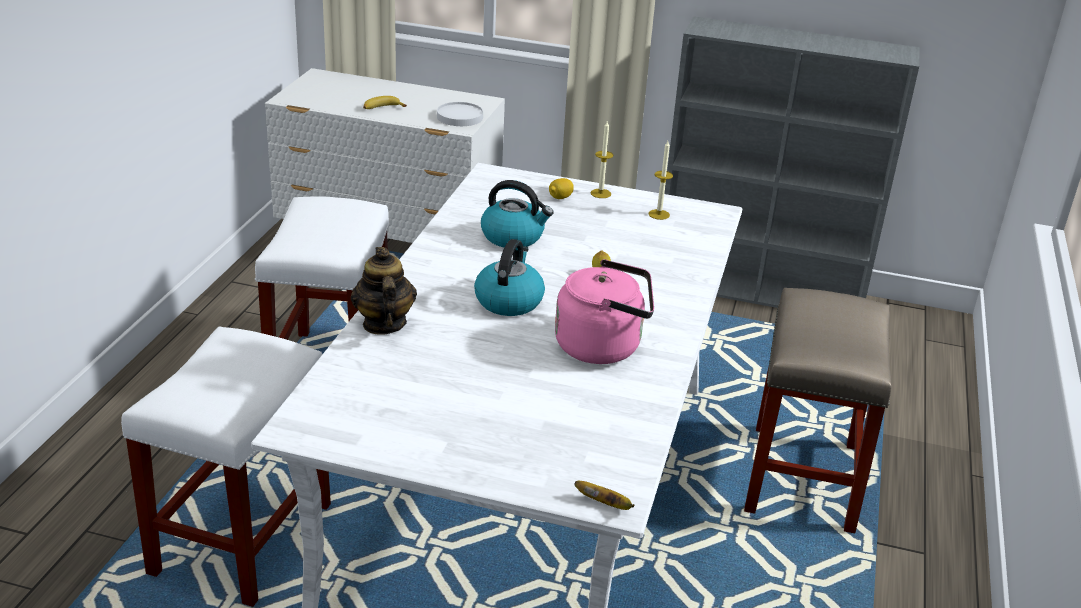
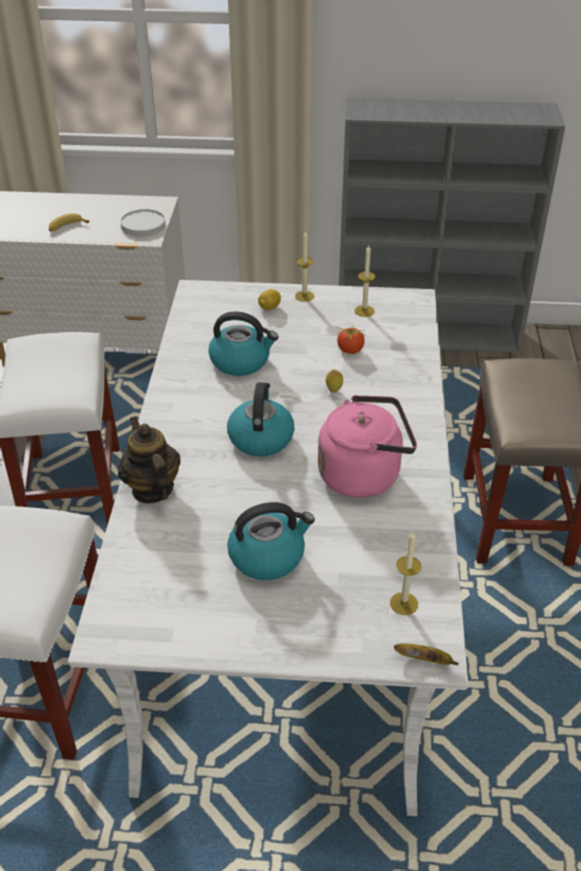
camera: 10 degrees left, 10 degrees up
none -> kettle [227,502,315,580]
none -> tomato [337,326,364,354]
none -> candle [390,532,421,615]

